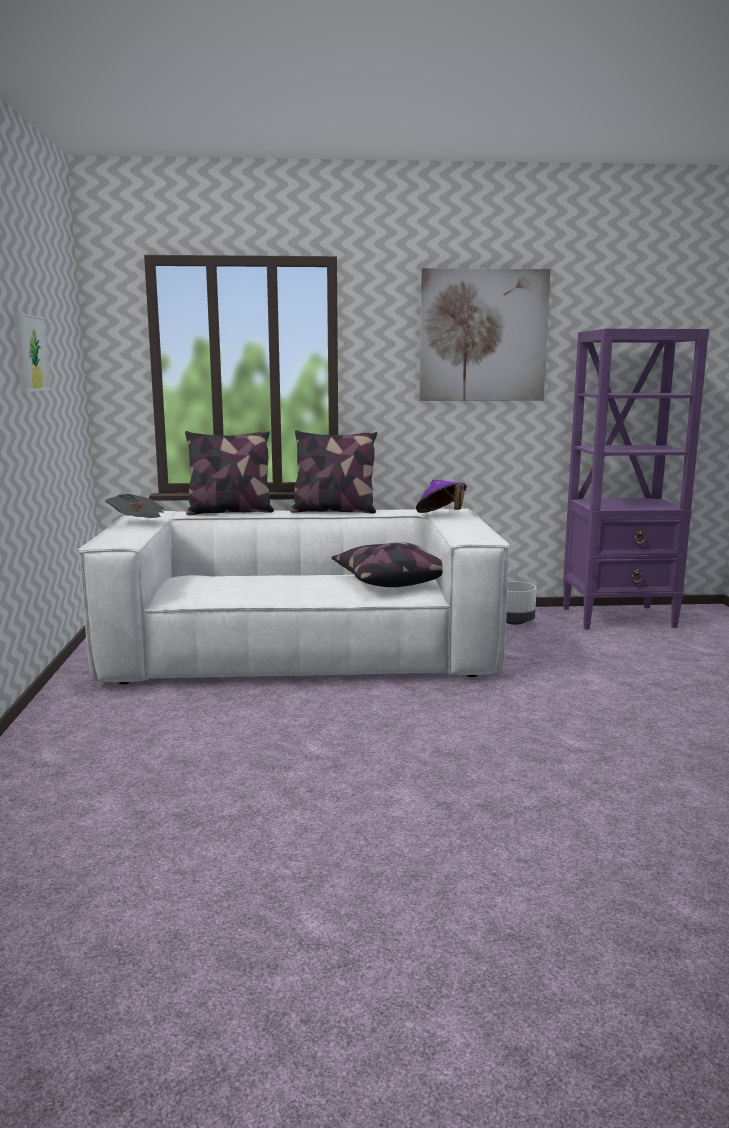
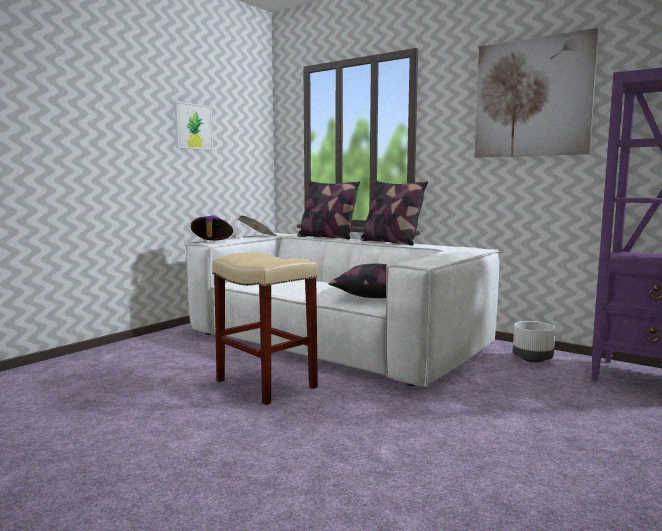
camera: 40 degrees right, 5 degrees down
purple hat [416,480,467,513] -> purple hat moved to [191,215,233,241]
none -> beige stool [212,252,318,405]

